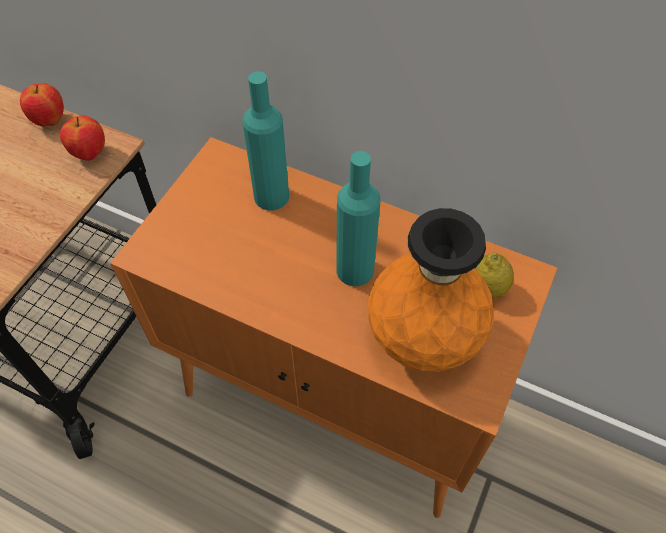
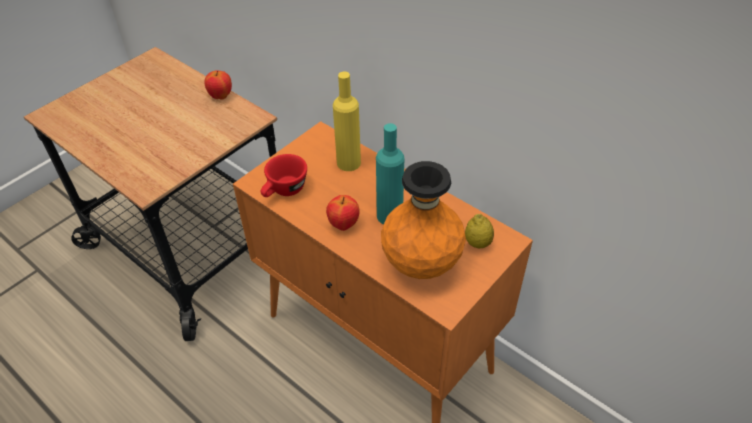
camera: 15 degrees right, 10 degrees down
apple [60,115,105,161] -> apple moved to [326,195,360,231]
turquoise bottle [242,71,289,210] -> yellow bottle [333,72,361,171]
none -> red cup [261,154,307,197]

